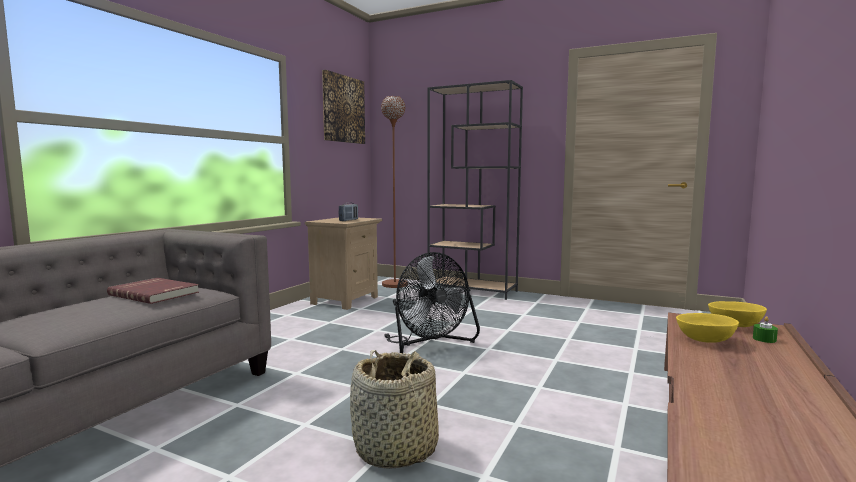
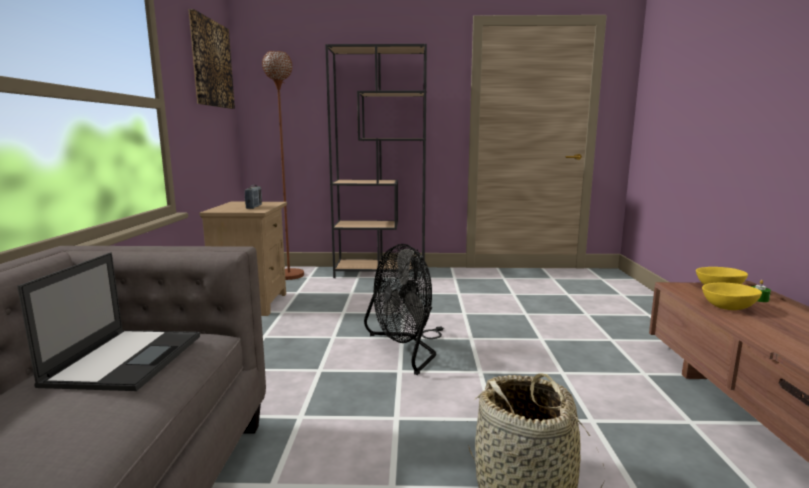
camera: 25 degrees left, 5 degrees up
red book [107,278,199,304] -> laptop [17,252,200,391]
black fan [384,252,480,354] -> black fan turned 120 degrees clockwise [364,244,444,375]

